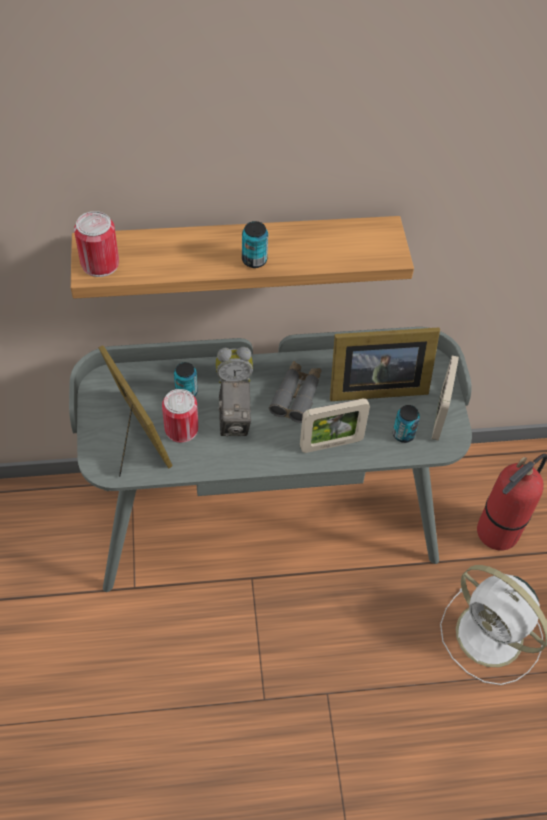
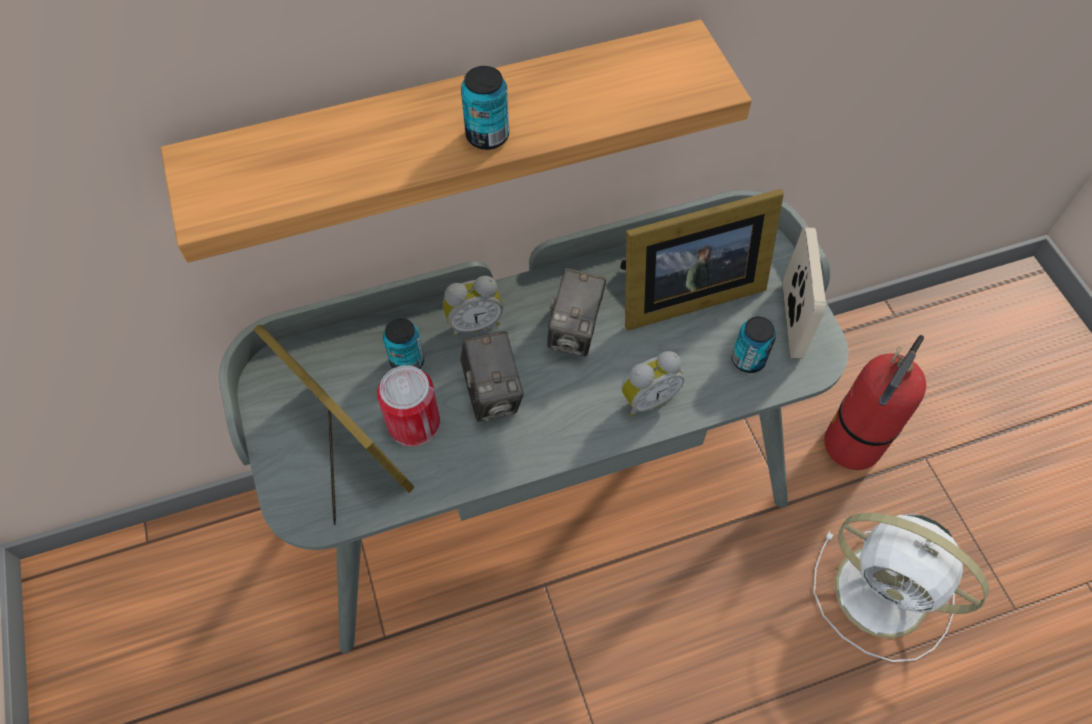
camera: 10 degrees left, 5 degrees up
can [74,211,119,277] -> none
grey binoculars [269,361,321,423] -> camera [547,268,606,356]
picture frame [300,398,370,453] -> alarm clock [621,351,684,417]

